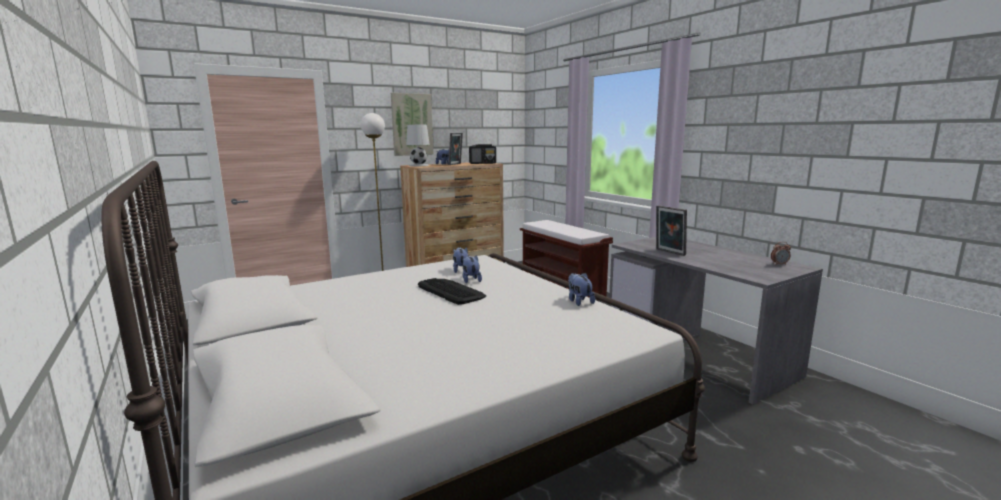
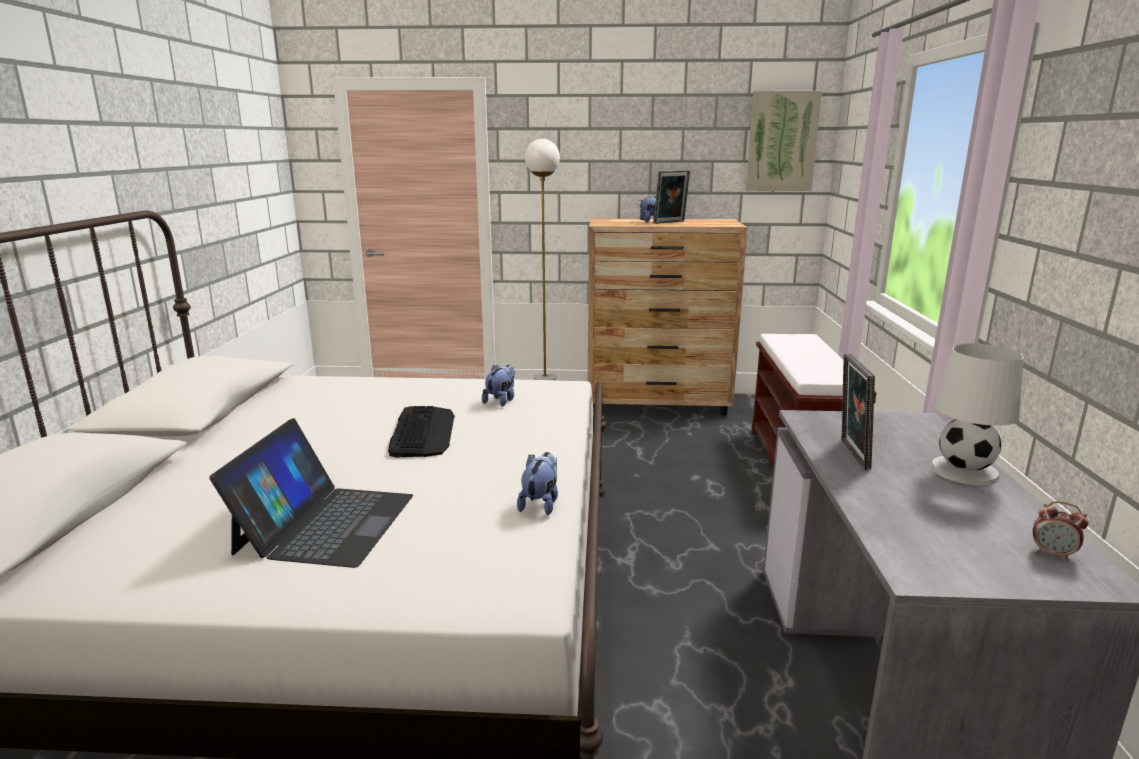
camera: 35 degrees right, 5 degrees up
picture [391,93,434,156] -> picture moved to [746,91,822,191]
white table lamp [406,125,430,167] -> white table lamp moved to [930,344,1024,486]
plush toy [463,255,482,283] -> none
radio [469,144,496,164] -> none
none -> laptop [209,418,413,568]

